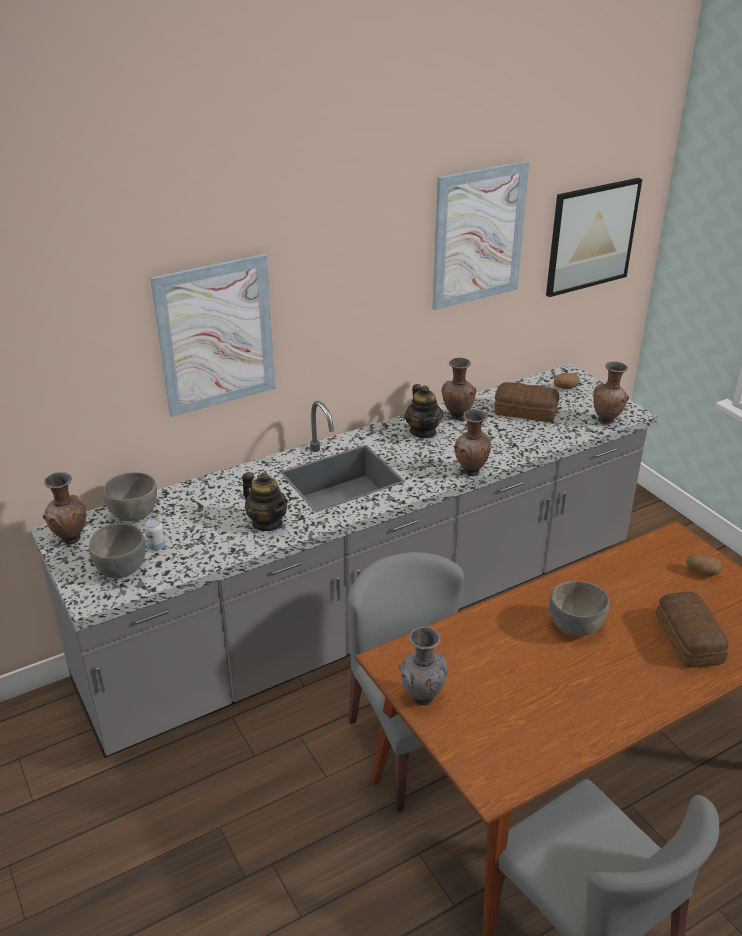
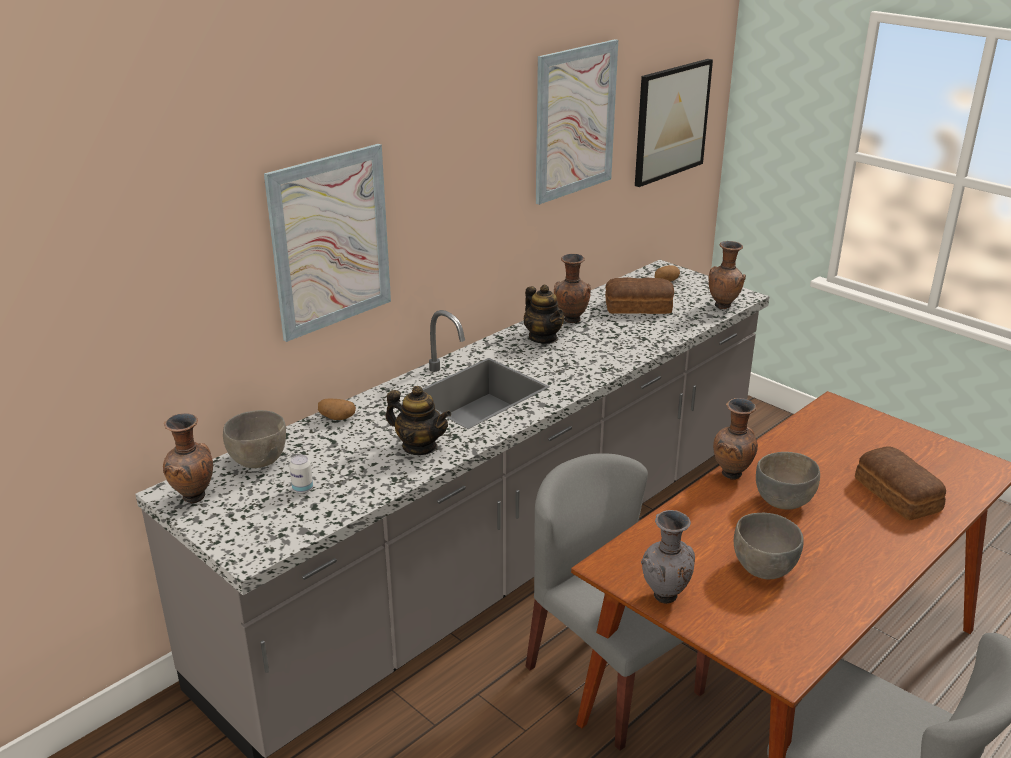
camera: 15 degrees left, 5 degrees down
grey bowl [89,523,146,578] -> grey bowl moved to [734,513,804,579]
brown vase [454,409,491,476] -> brown vase moved to [713,398,758,480]
potato [686,554,722,576] -> potato moved to [318,399,356,420]

